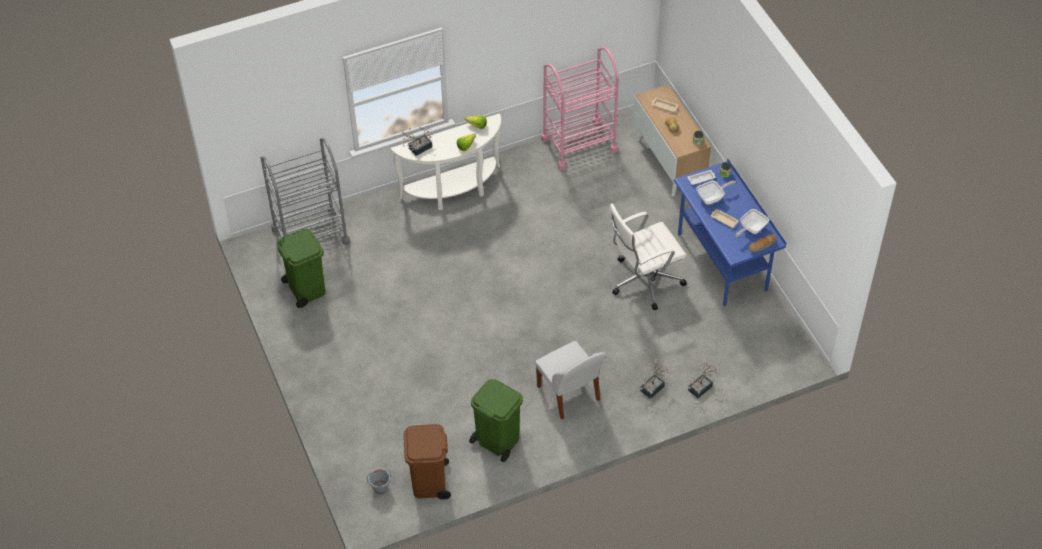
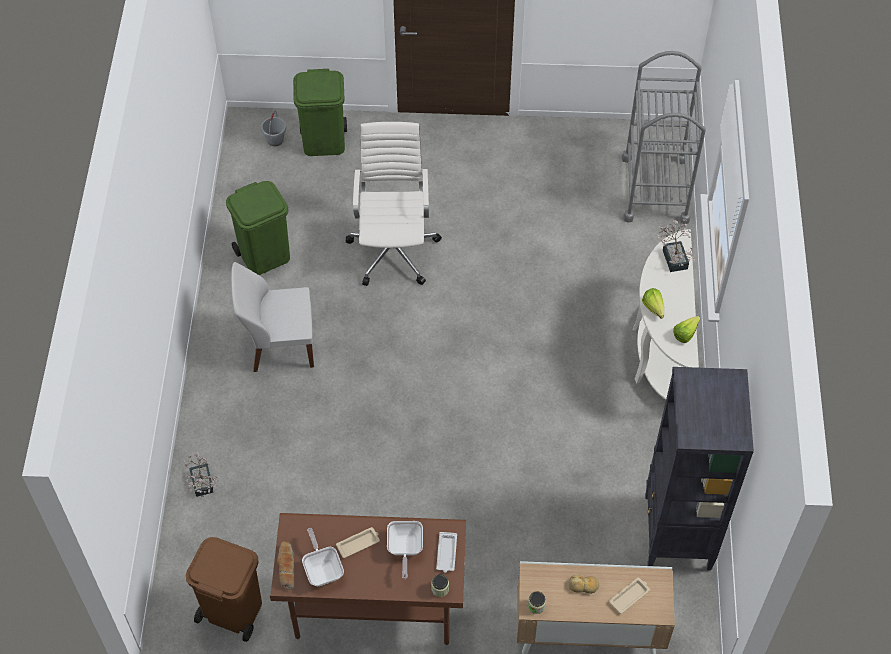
camera: 115 degrees right, 5 degrees up
green trash can [277,229,325,308] -> green trash can moved to [293,69,347,156]
brown trash can [403,424,451,500] -> brown trash can moved to [186,537,262,642]
pink cart [541,47,619,170] -> black bookcase [645,367,754,570]
white office chair [609,203,687,310] -> white office chair moved to [346,122,442,286]
potted plant [640,359,671,399] -> none
blue desk [674,159,786,307] -> brown desk [270,513,466,645]

